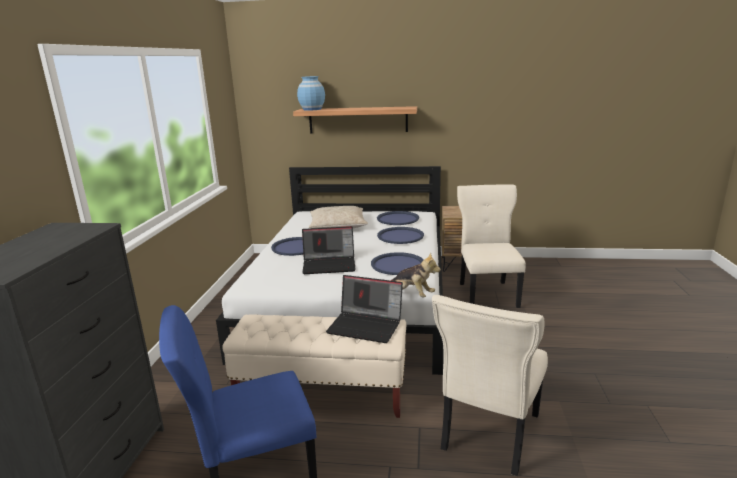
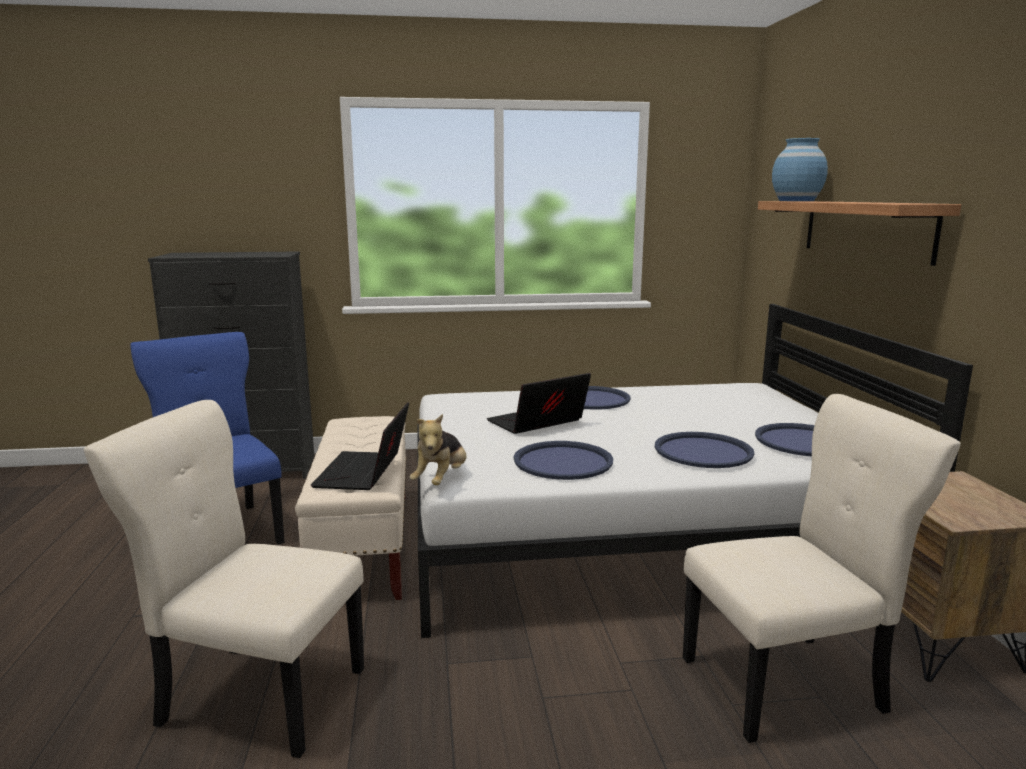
camera: 75 degrees right, 5 degrees down
laptop [302,226,356,274] -> laptop turned 75 degrees clockwise [487,373,591,434]
beige pillow [309,206,368,228] -> none

